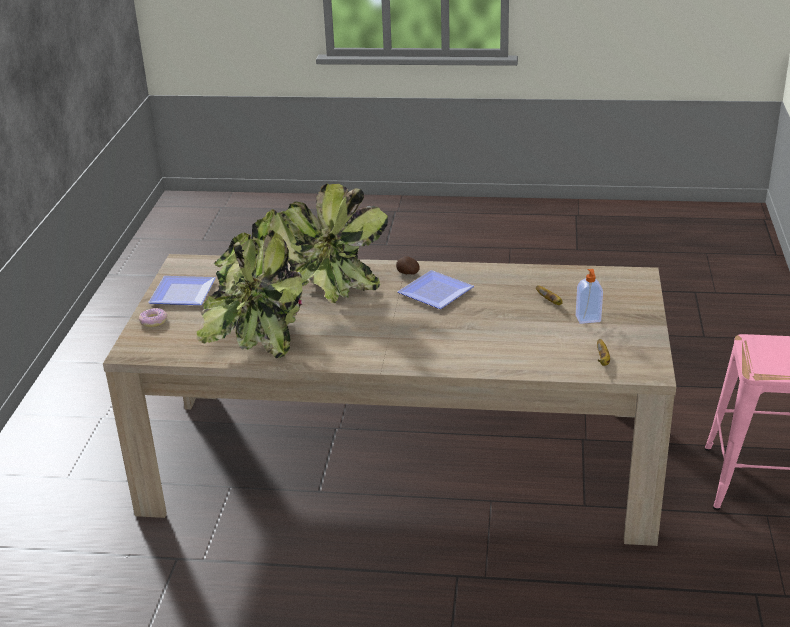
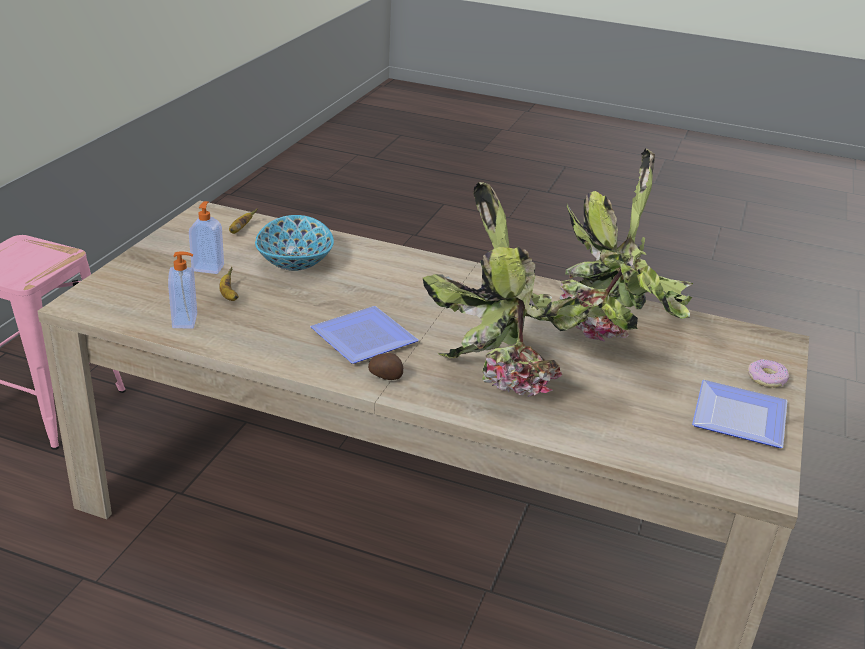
camera: 170 degrees left, 0 degrees up
none -> soap dispenser [168,251,197,328]
none -> bowl [255,215,334,271]

